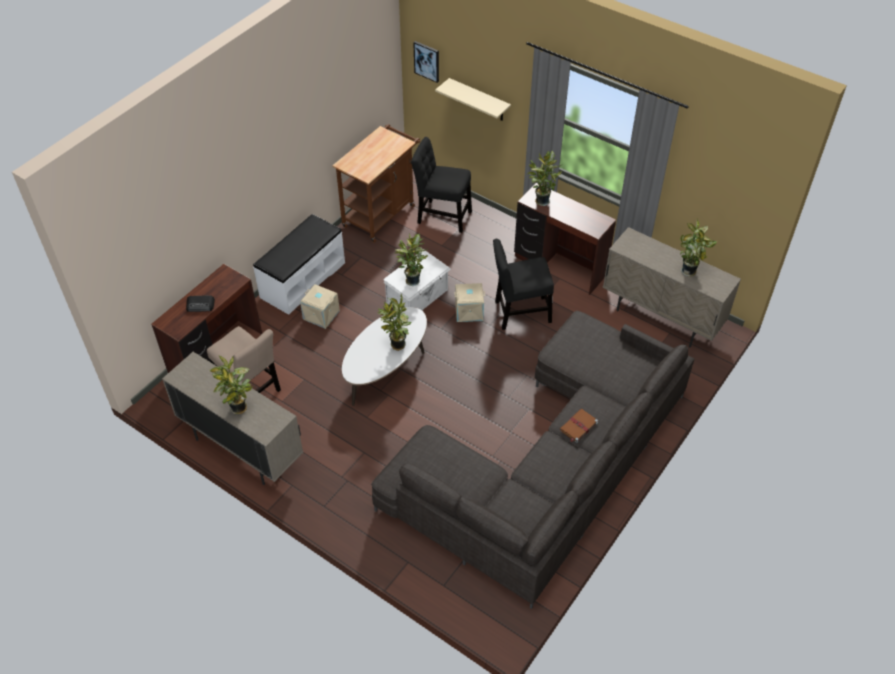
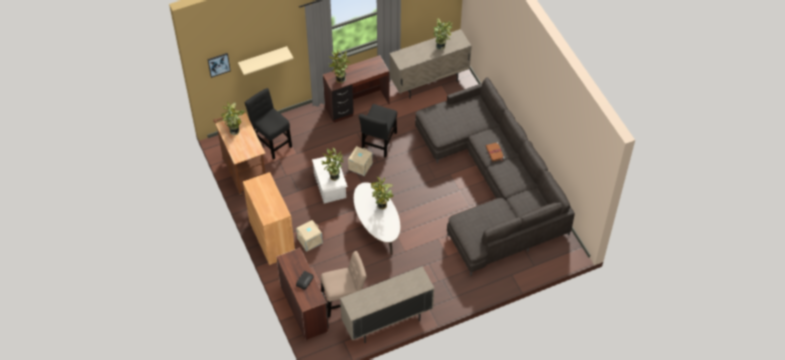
camera: 60 degrees left, 5 degrees up
potted plant [210,355,253,414] -> potted plant moved to [221,102,244,135]
white bench [253,214,345,315] -> brown cabinet [243,172,295,265]
black chair [411,137,472,233] -> black chair turned 90 degrees clockwise [245,88,292,159]

